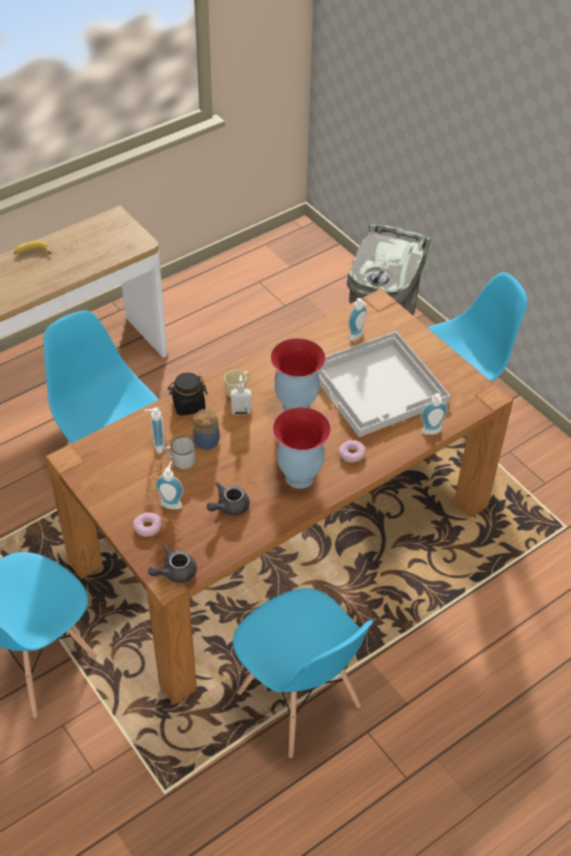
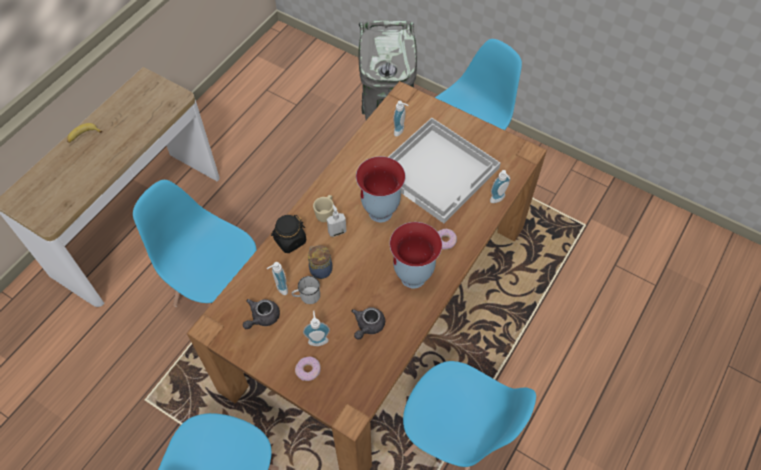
camera: 20 degrees left, 10 degrees up
grey teapot [148,545,197,583] -> grey teapot moved to [243,299,280,329]

